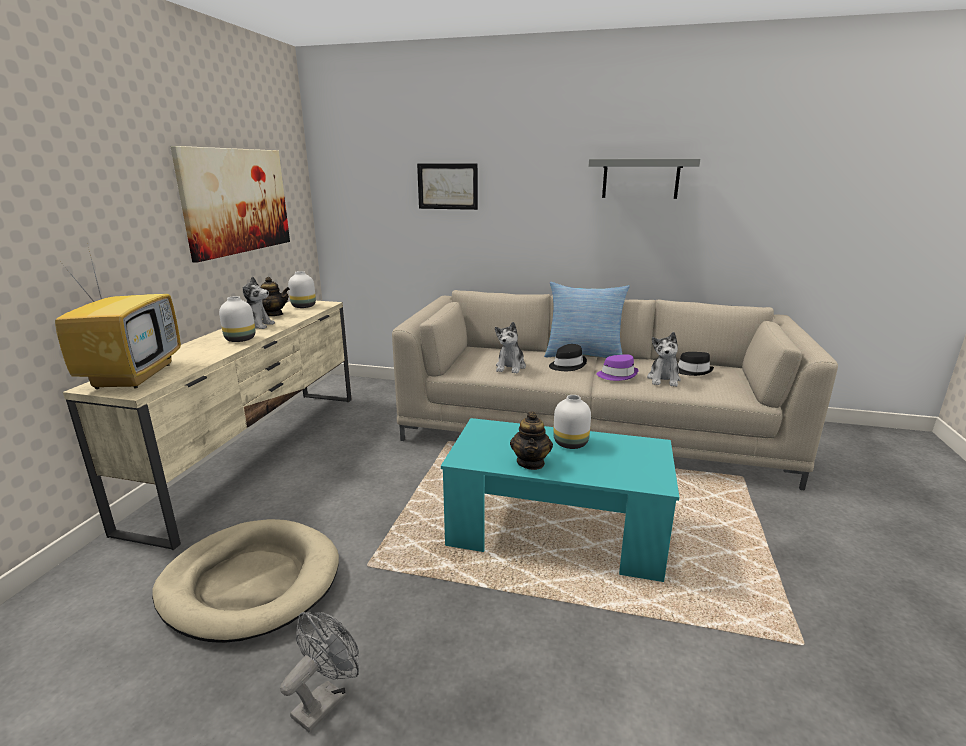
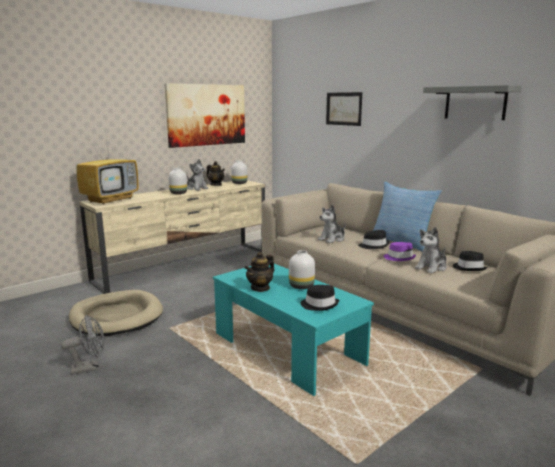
camera: 35 degrees right, 5 degrees down
none -> black hat [300,285,339,311]

